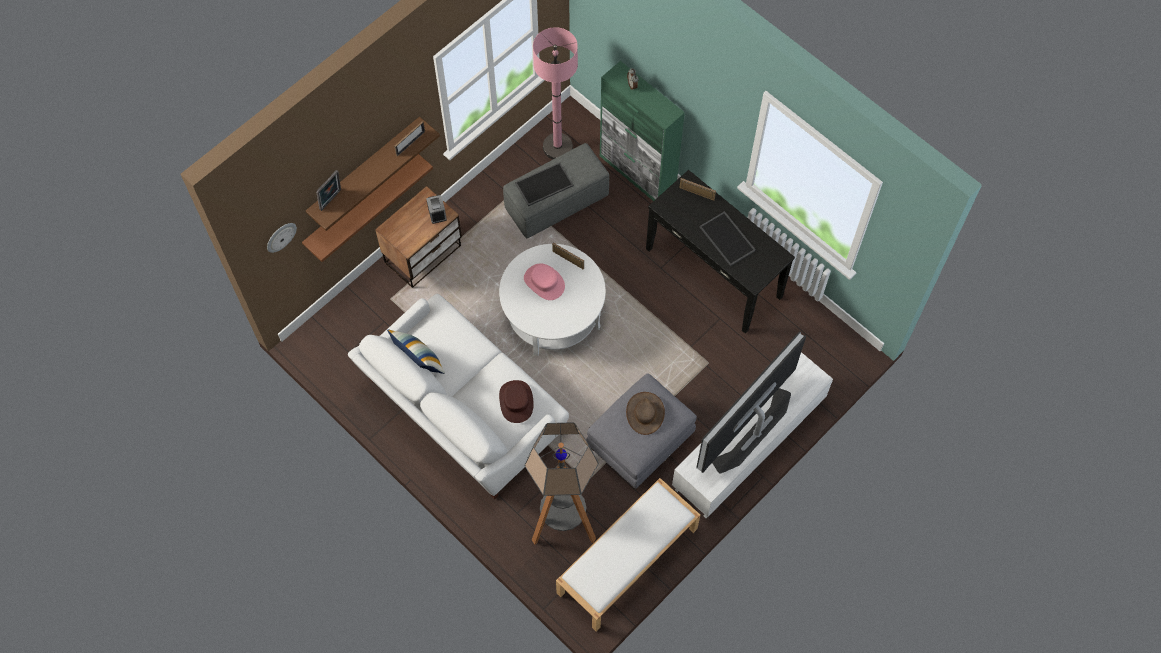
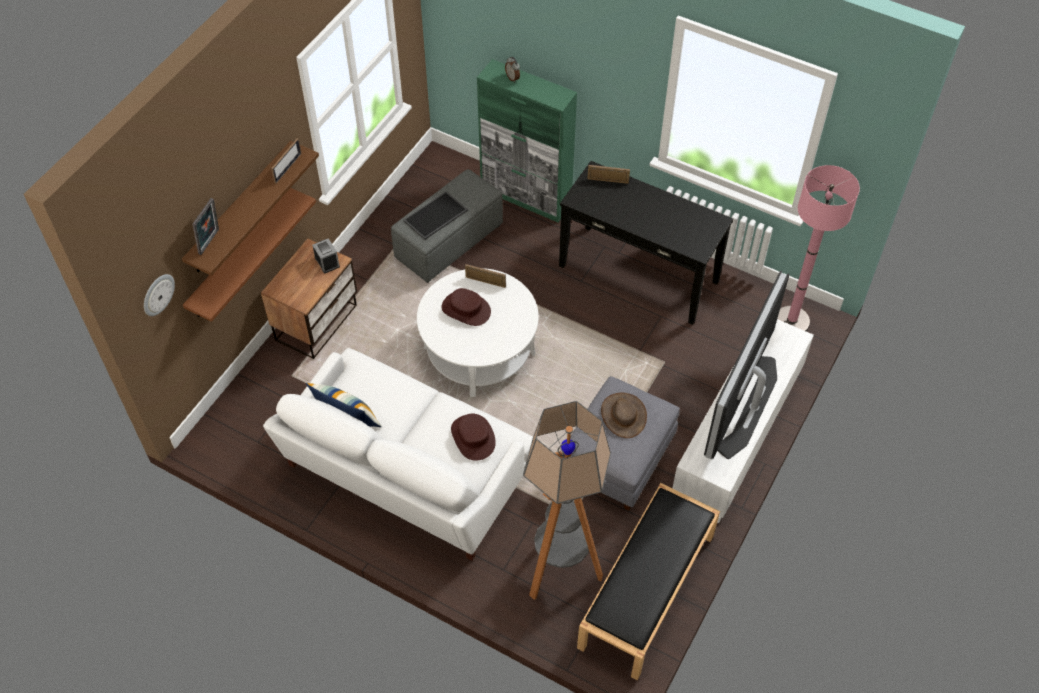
camera: 15 degrees left, 10 degrees down
pink hat [524,264,565,300] -> brown hat [442,288,491,326]
pink floor lamp [533,27,578,159] -> pink floor lamp moved to [777,165,860,332]
white bench [556,478,700,632] -> black bench [577,483,720,680]
tray [699,211,756,266] -> none

